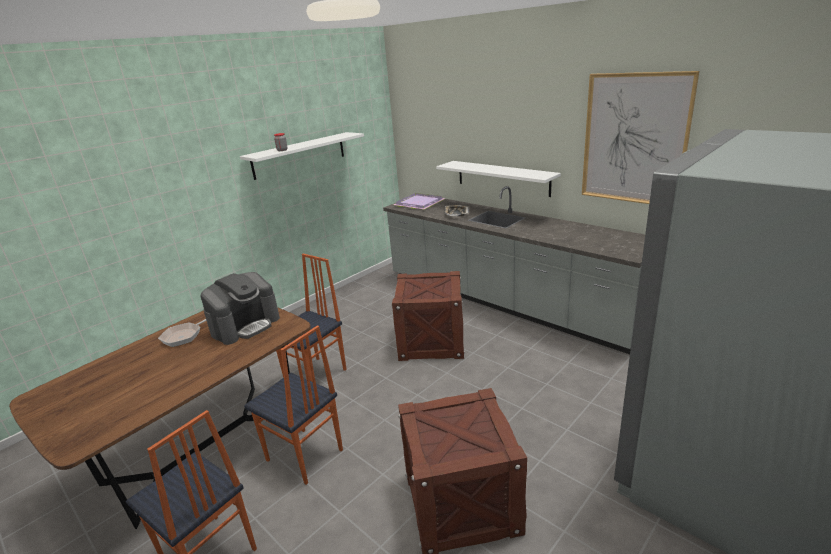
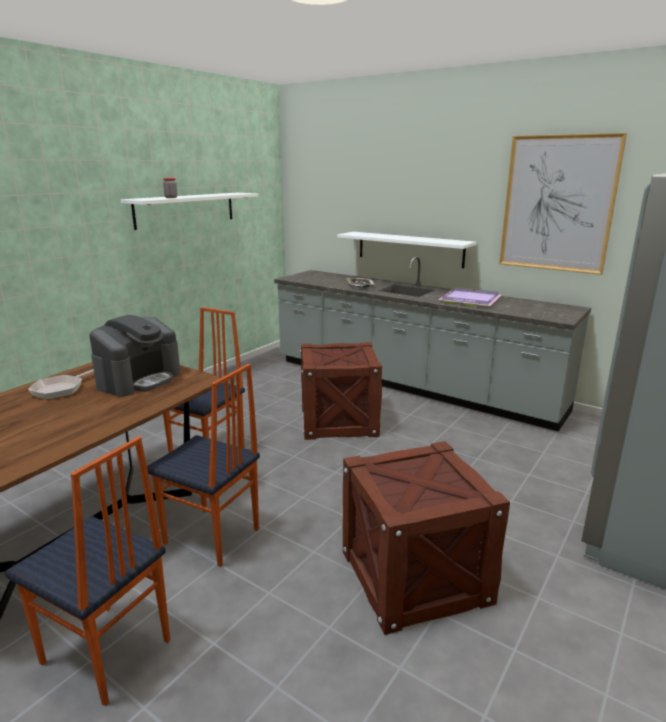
camera: 10 degrees left, 5 degrees down
purple tray [393,193,446,209] -> purple tray moved to [438,287,501,306]

